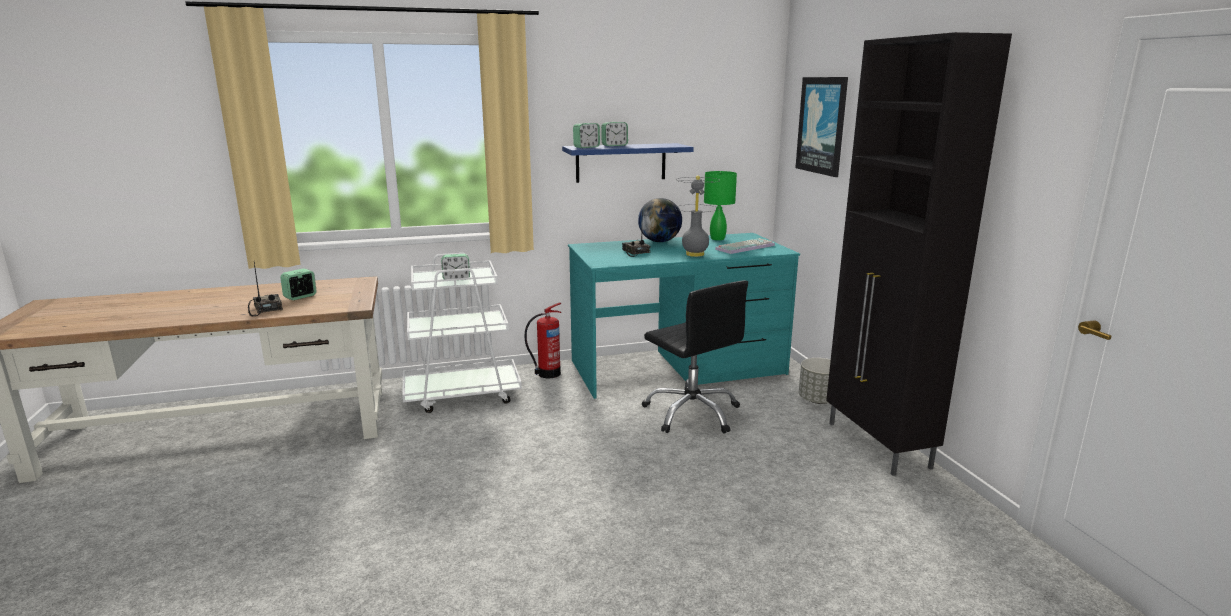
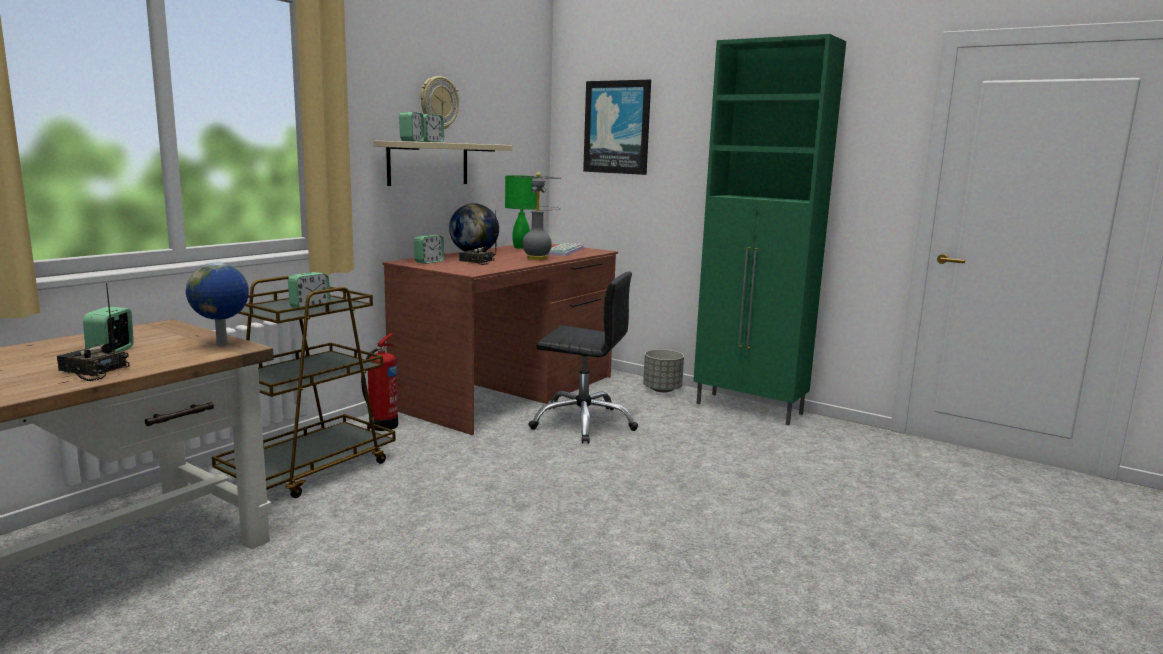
camera: 40 degrees left, 5 degrees down
white cart [402,253,522,413] -> brown cart [212,276,396,498]
blue shelf [562,143,694,183] -> beige shelf [373,141,512,186]
turquoise desk [568,233,800,399] -> brown desk [383,244,618,435]
black cabinet [826,32,1012,476] -> green cabinet [693,34,846,425]
none -> globe [186,263,249,346]
none -> alarm clock [414,235,444,264]
none -> wall clock [420,76,459,129]

